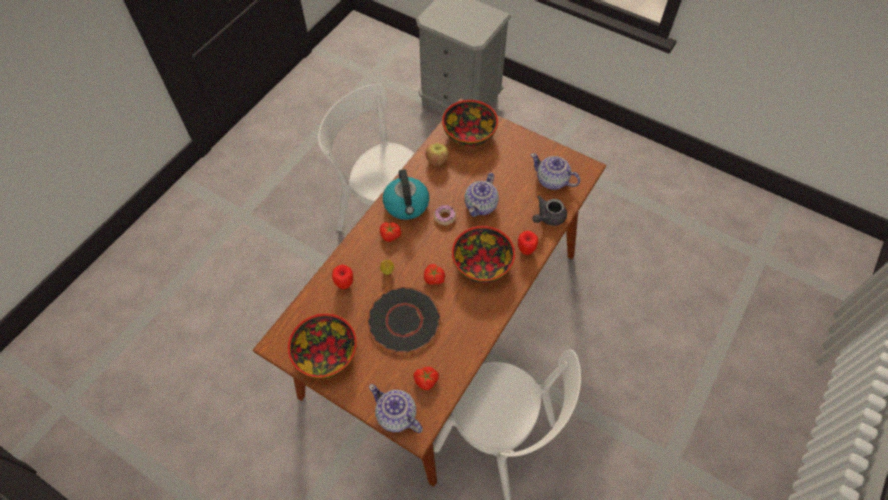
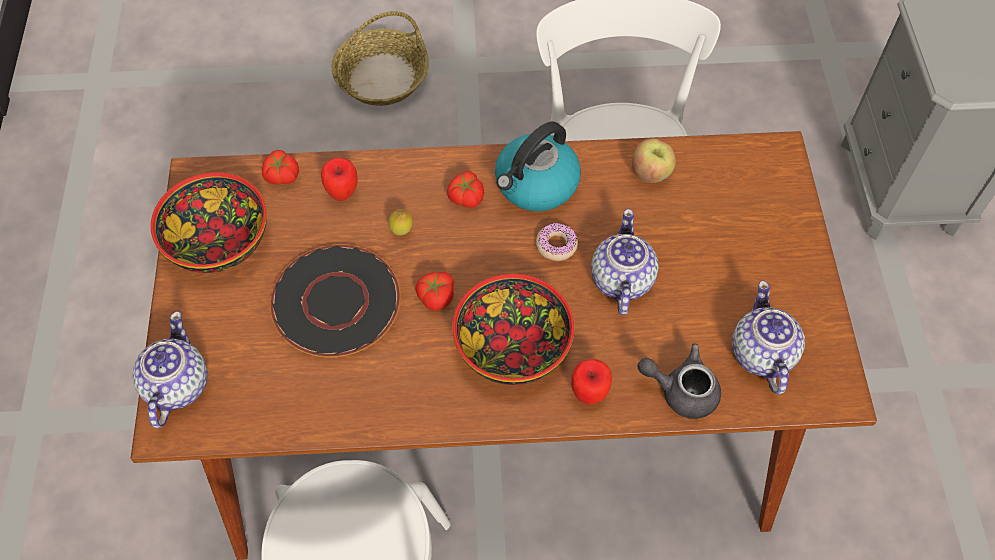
camera: 55 degrees right, 0 degrees up
tomato [413,367,439,390] -> tomato moved to [262,150,299,184]
bowl [442,100,498,147] -> none
teapot [465,173,499,217] -> teapot turned 105 degrees clockwise [591,209,659,315]
none -> basket [331,11,429,106]

